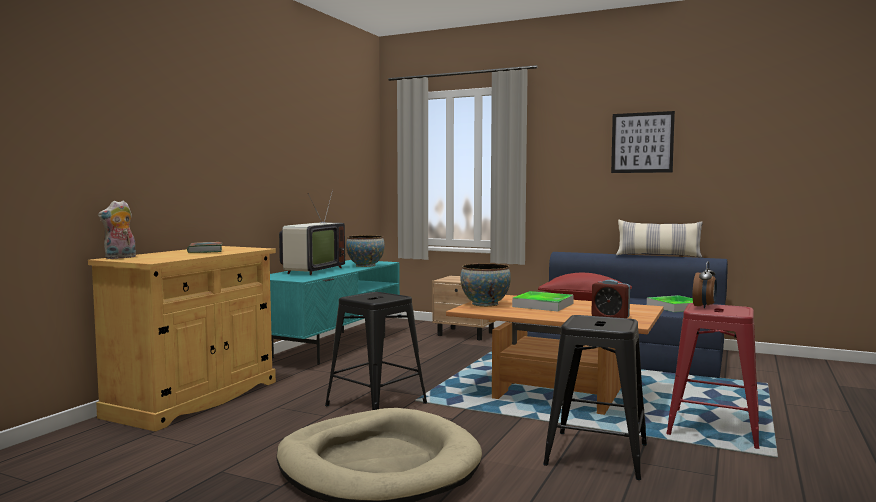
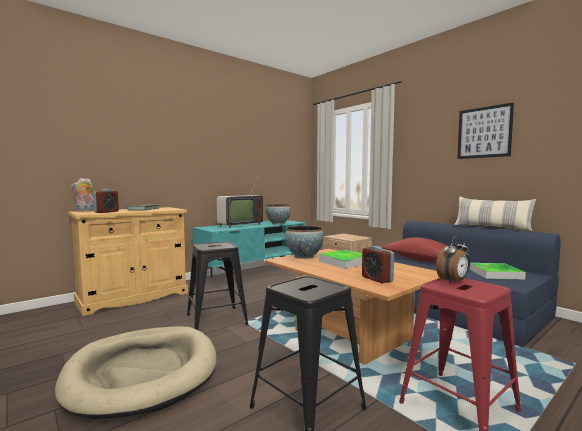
camera: 25 degrees right, 0 degrees up
none -> alarm clock [93,189,119,213]

